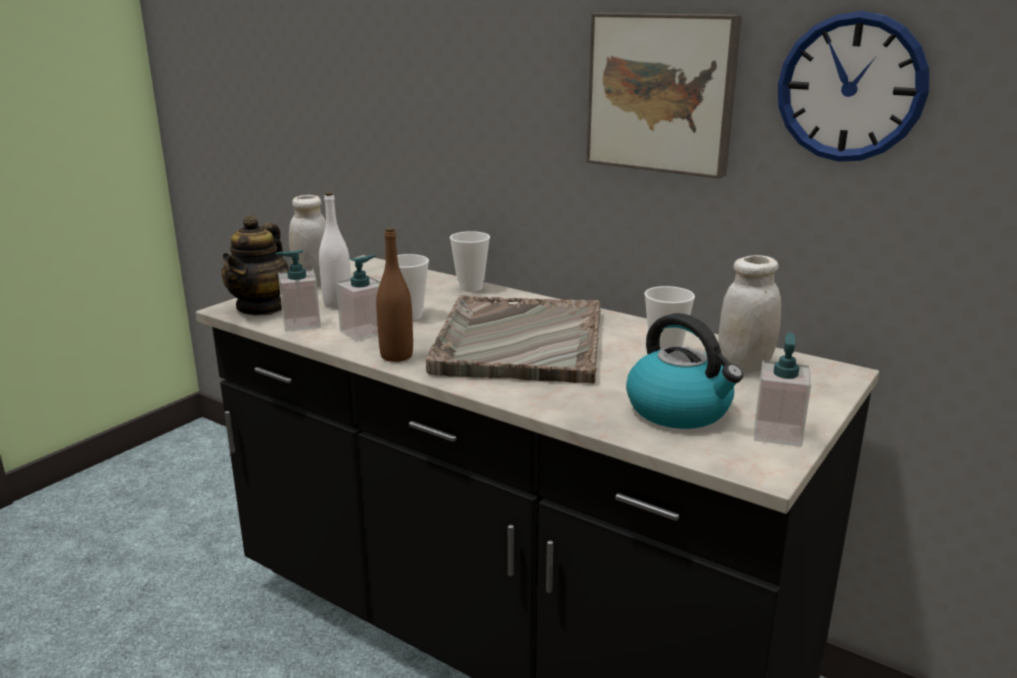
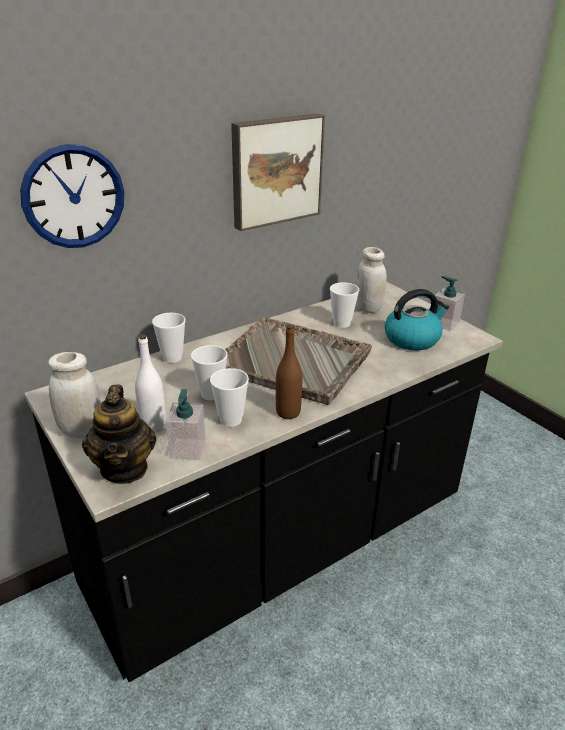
camera: 70 degrees left, 10 degrees up
teapot [222,215,289,316] -> teapot turned 45 degrees clockwise [82,384,156,484]
soap dispenser [336,255,380,341] -> cup [210,368,249,427]
wall clock [778,11,929,162] -> wall clock moved to [20,144,124,248]

